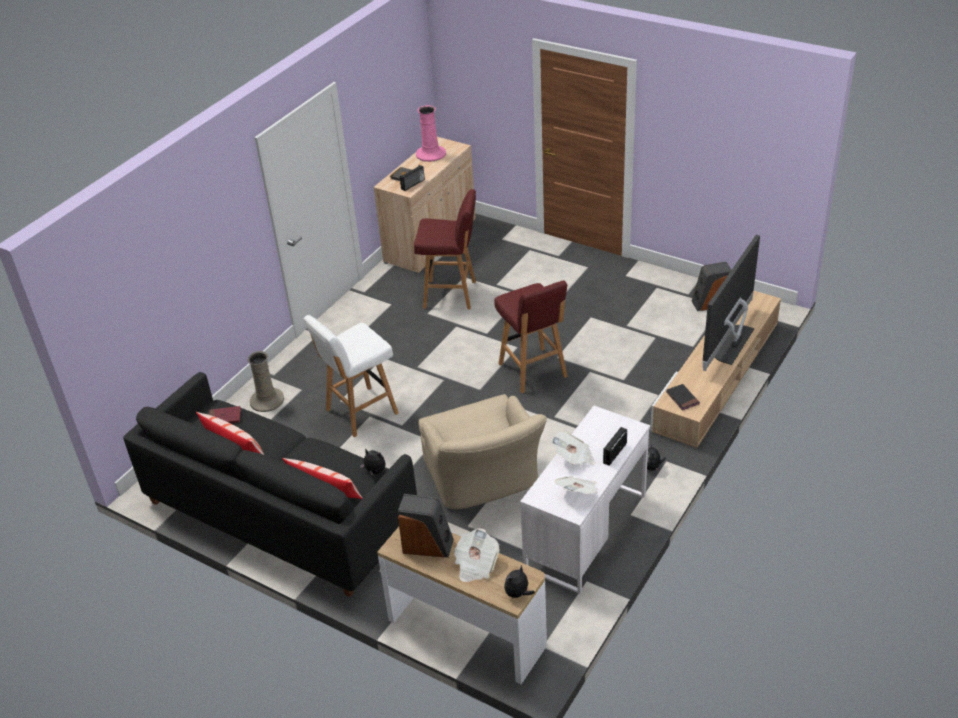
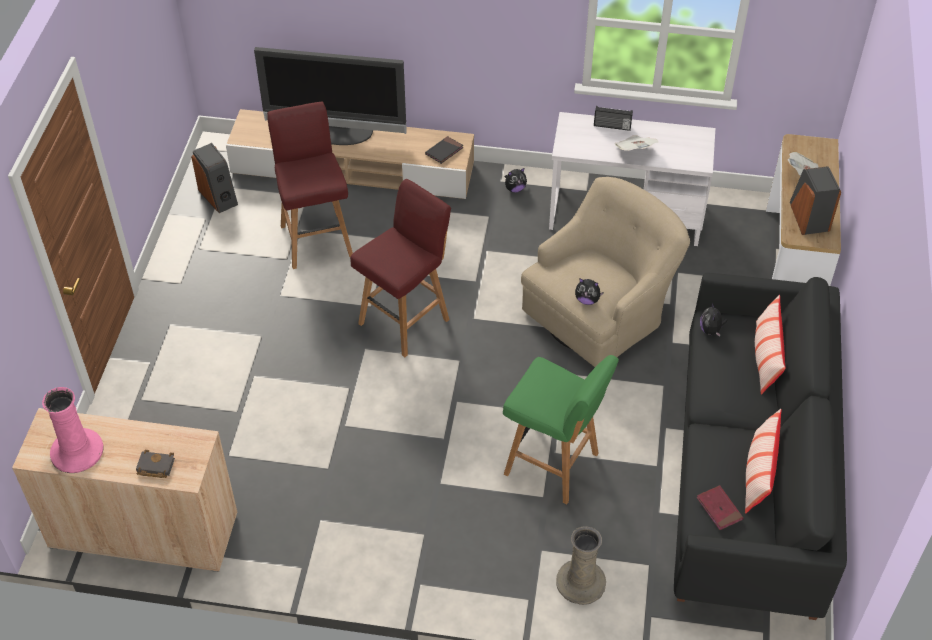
camera: 115 degrees left, 10 degrees up
white stool [303,315,399,437] -> green stool [503,355,619,504]
radio [400,165,425,191] -> none
red stool [414,189,476,310] -> red stool moved to [267,102,353,269]
plush toy [504,565,535,599] -> plush toy moved to [575,278,604,305]
newspaper [555,476,598,494] -> none

